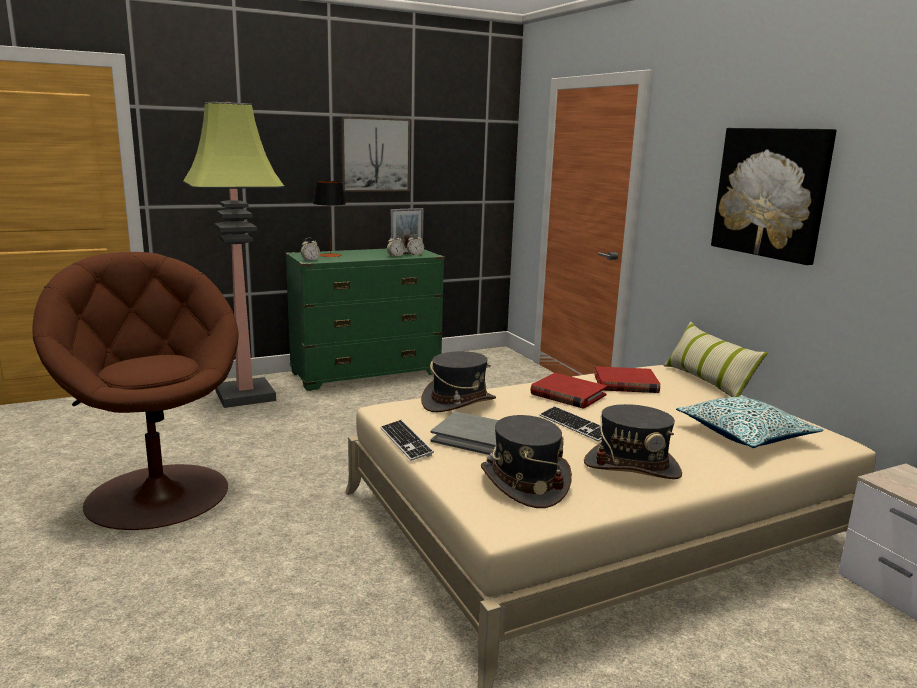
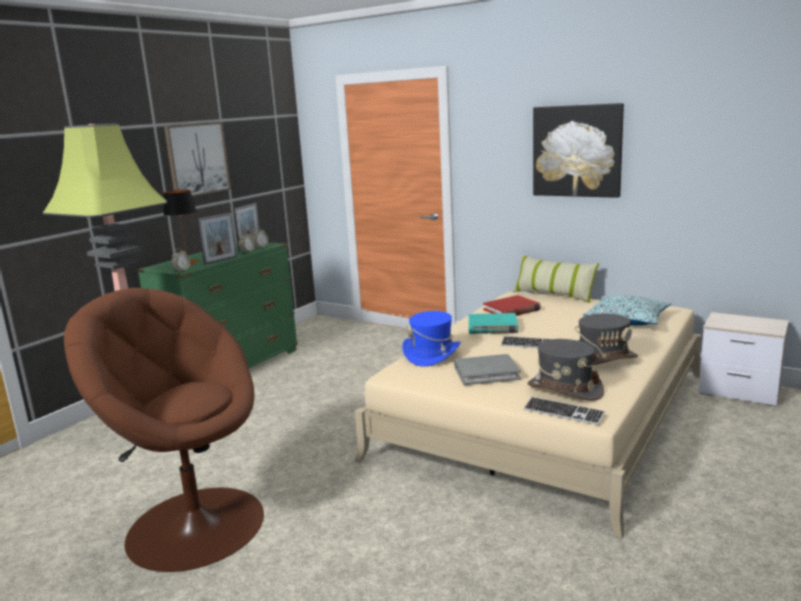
camera: 30 degrees left, 0 degrees up
keyboard [380,420,434,461] -> keyboard moved to [524,397,605,425]
grey hat [421,351,496,412] -> blue hat [402,311,461,367]
red book [530,373,607,408] -> turquoise book [469,313,518,334]
none -> picture frame [197,213,237,265]

